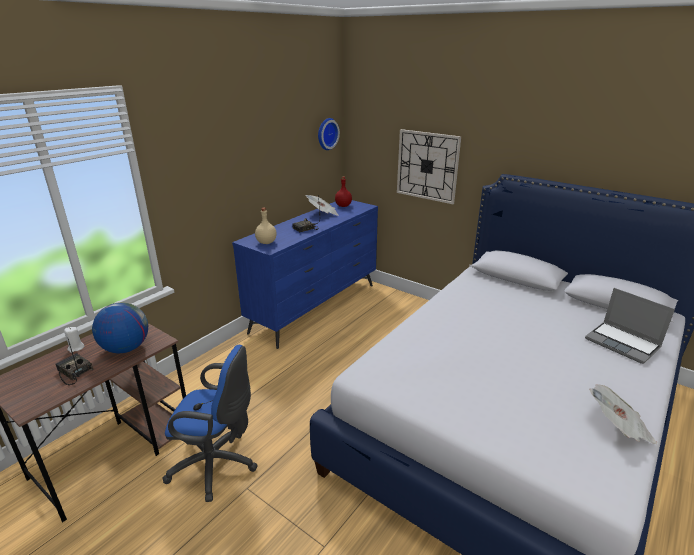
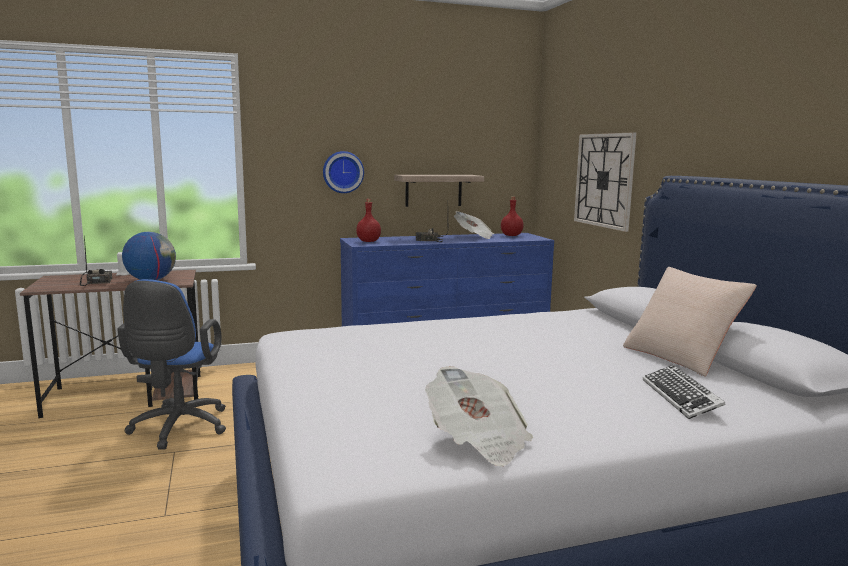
camera: 35 degrees right, 15 degrees down
blue office chair [163,345,258,502] -> blue office chair turned 45 degrees clockwise [117,279,226,450]
beige bottle [255,208,276,244] -> red bottle [356,199,381,242]
wall clock [318,118,340,150] -> wall clock moved to [323,151,364,193]
laptop [585,288,675,364] -> keyboard [643,365,726,419]
none -> shelf [394,175,484,207]
none -> beige pillow [623,267,757,377]

